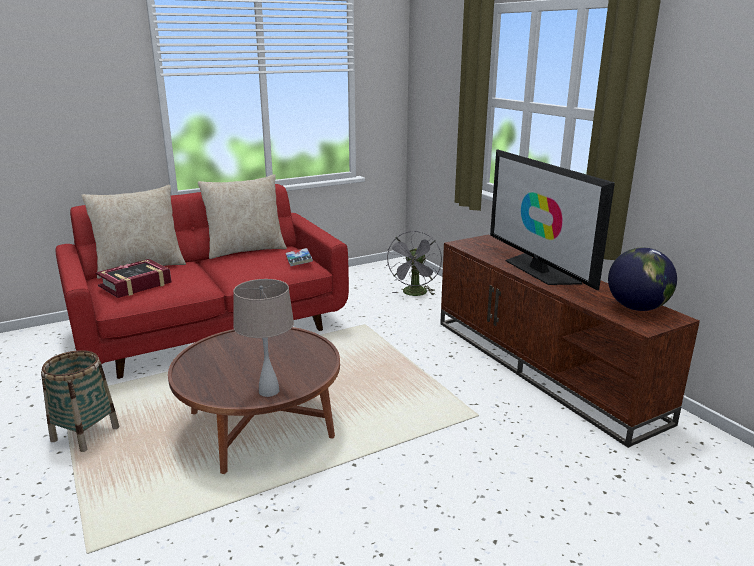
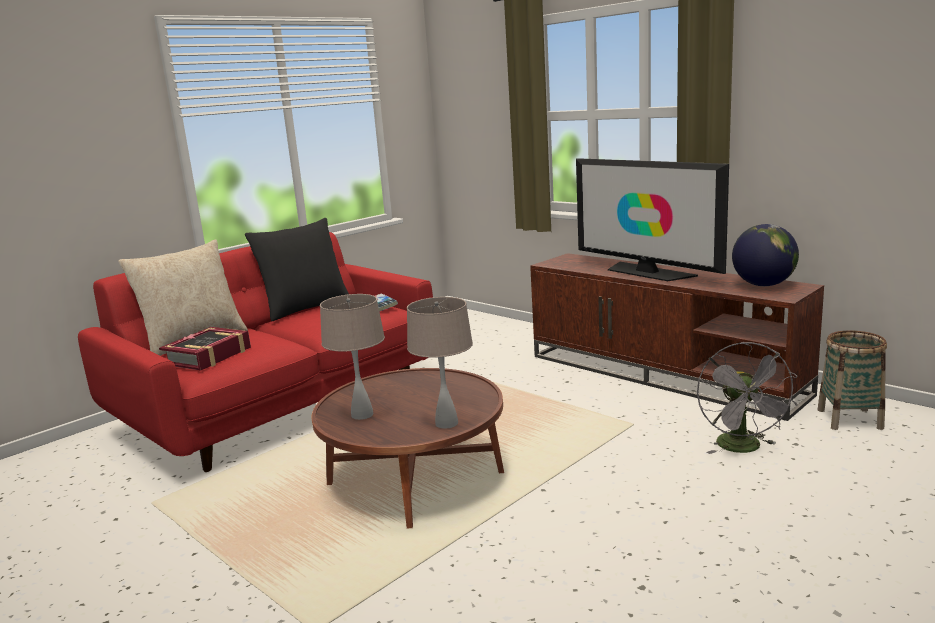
camera: 15 degrees left, 5 degrees down
basket [41,350,120,452] -> basket moved to [818,330,887,430]
beige pillow [198,174,287,259] -> black pillow [245,218,349,321]
grey fan [386,231,442,296] -> grey fan moved to [697,342,798,454]
none -> beige table lamp [320,294,385,420]

